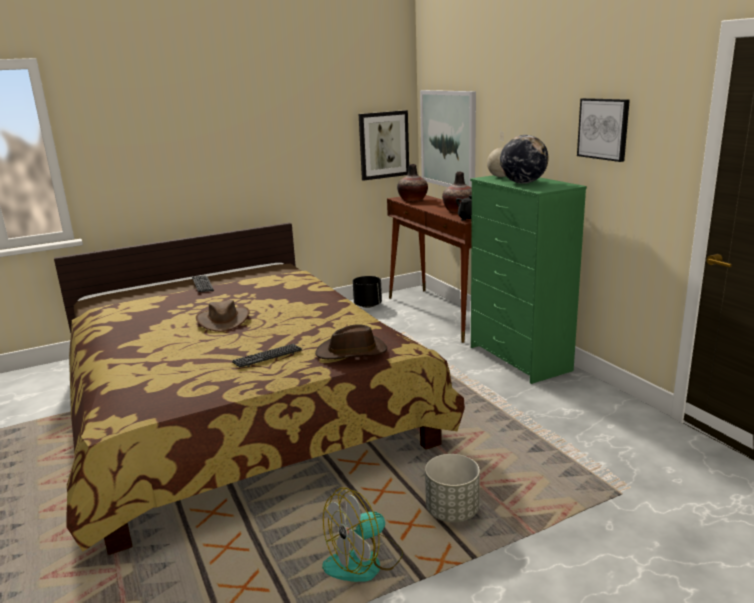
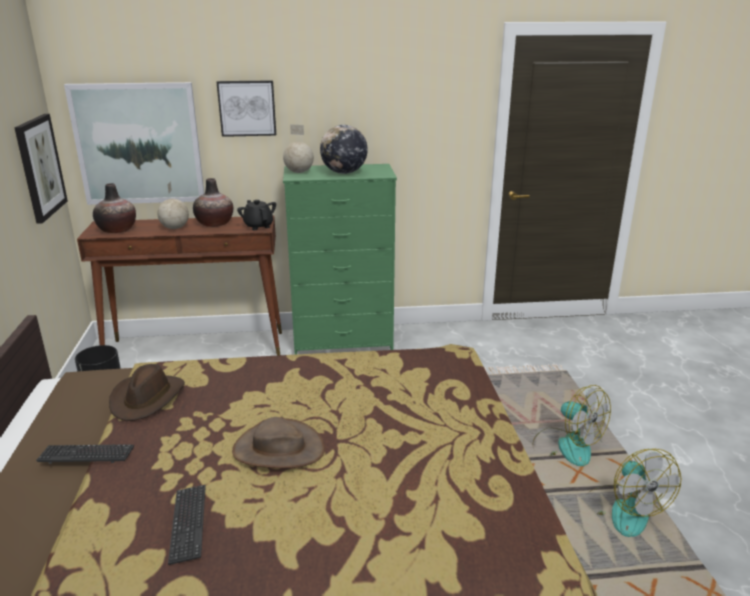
camera: 70 degrees left, 5 degrees up
keyboard [232,344,302,367] -> keyboard moved to [168,485,206,565]
brown hat [315,324,387,359] -> brown hat moved to [109,364,185,421]
grey planter [425,454,480,522] -> fan [533,385,611,466]
picture [577,98,630,162] -> picture moved to [217,80,276,137]
none -> globe [157,181,189,229]

